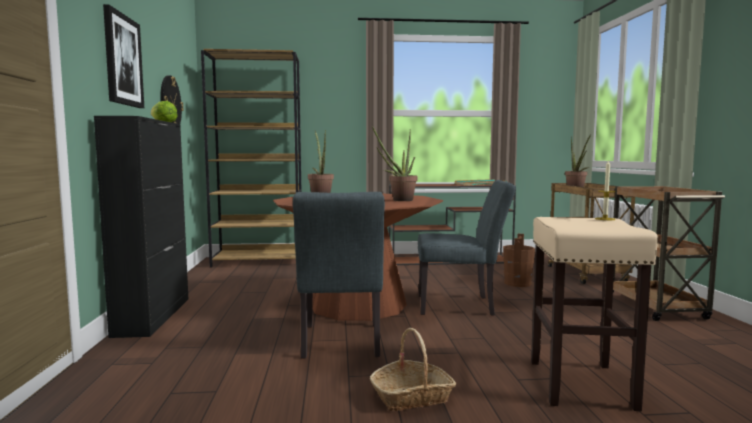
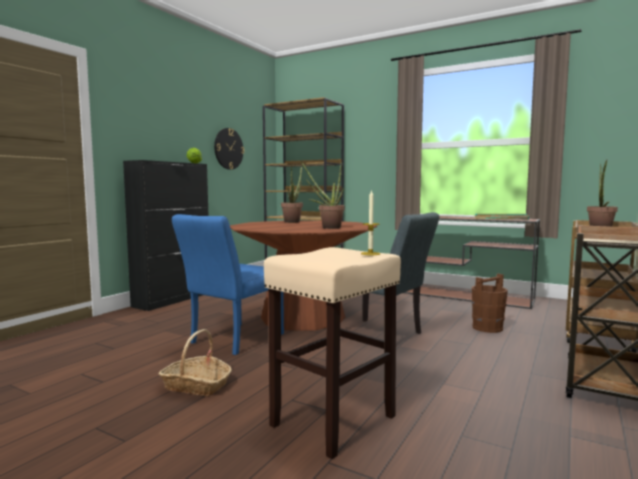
camera: 35 degrees right, 0 degrees up
picture [103,4,144,108] -> none
grey chair [293,192,385,359] -> blue chair [172,214,284,355]

